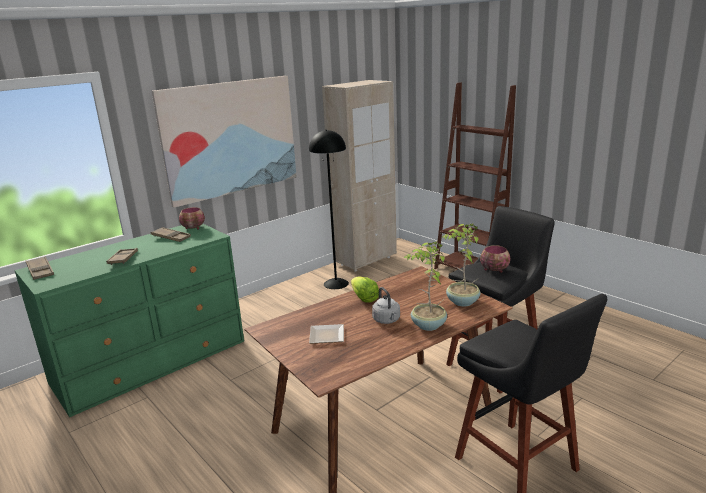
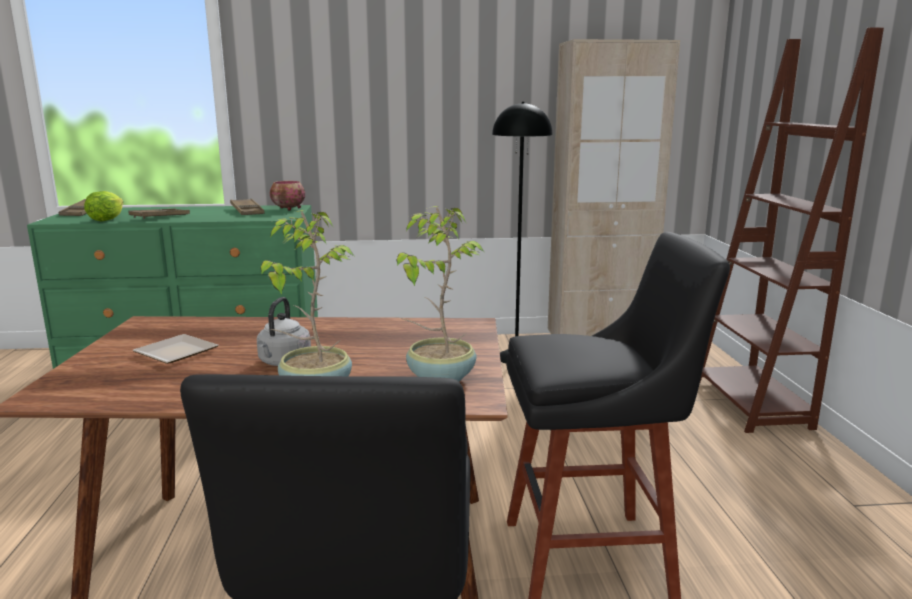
camera: 35 degrees right, 5 degrees down
picture [152,76,296,208] -> none
lettuce [351,276,379,303] -> lettuce moved to [84,191,124,221]
bowl [480,245,510,273] -> none

